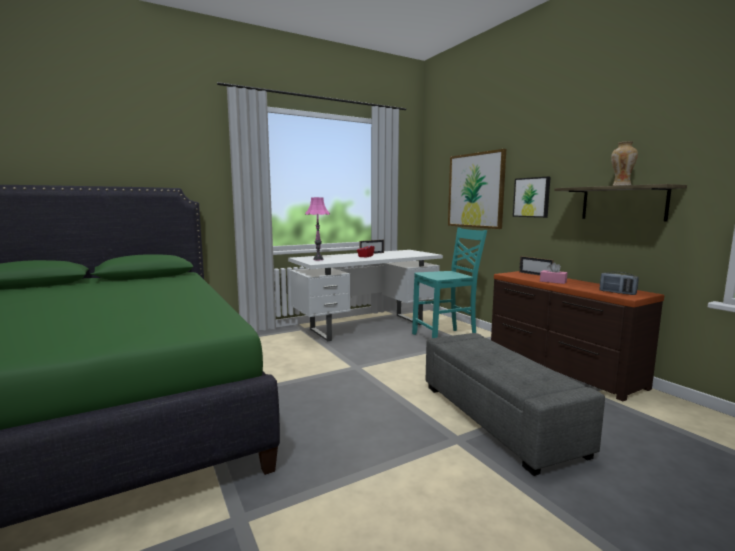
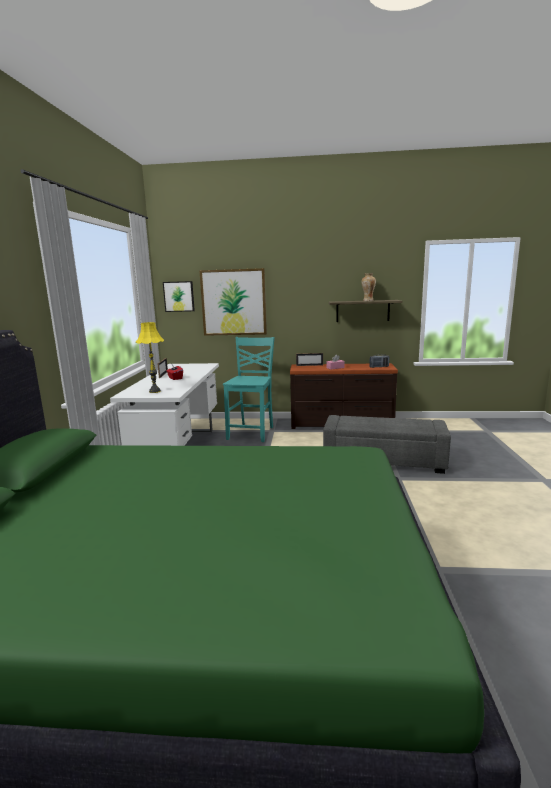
camera: 55 degrees left, 5 degrees up
pink table lamp [305,197,330,260] -> yellow table lamp [136,322,164,393]
picture [513,177,551,218] -> picture moved to [163,281,195,312]

